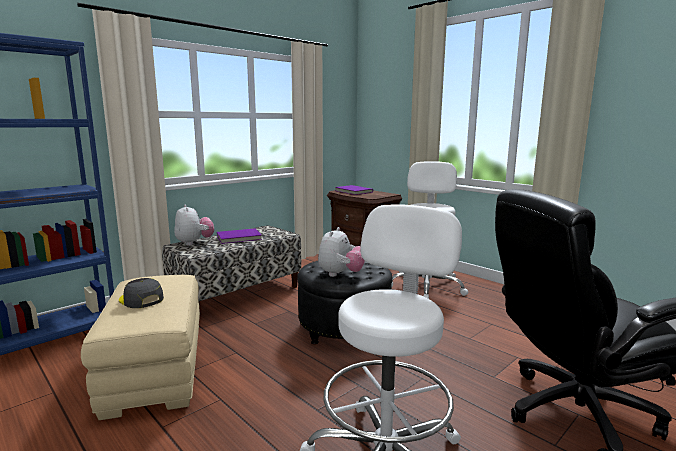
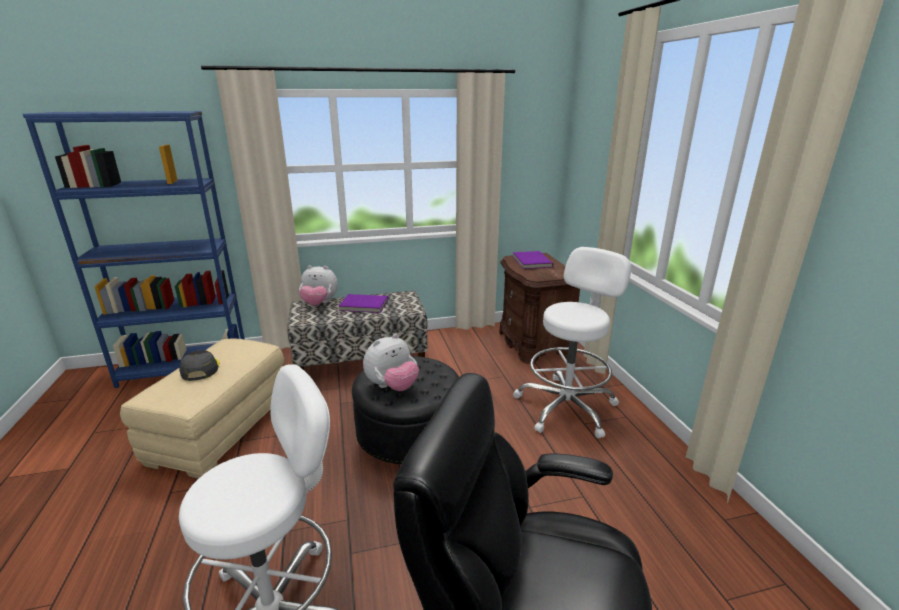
camera: 30 degrees right, 10 degrees up
plush toy [174,204,214,245] -> plush toy turned 90 degrees clockwise [299,265,338,306]

